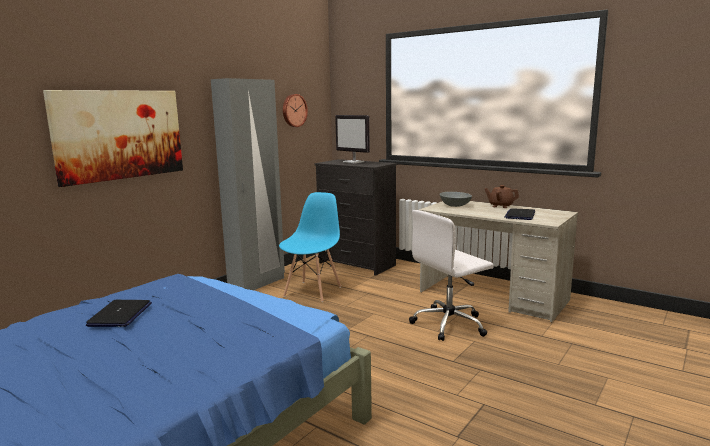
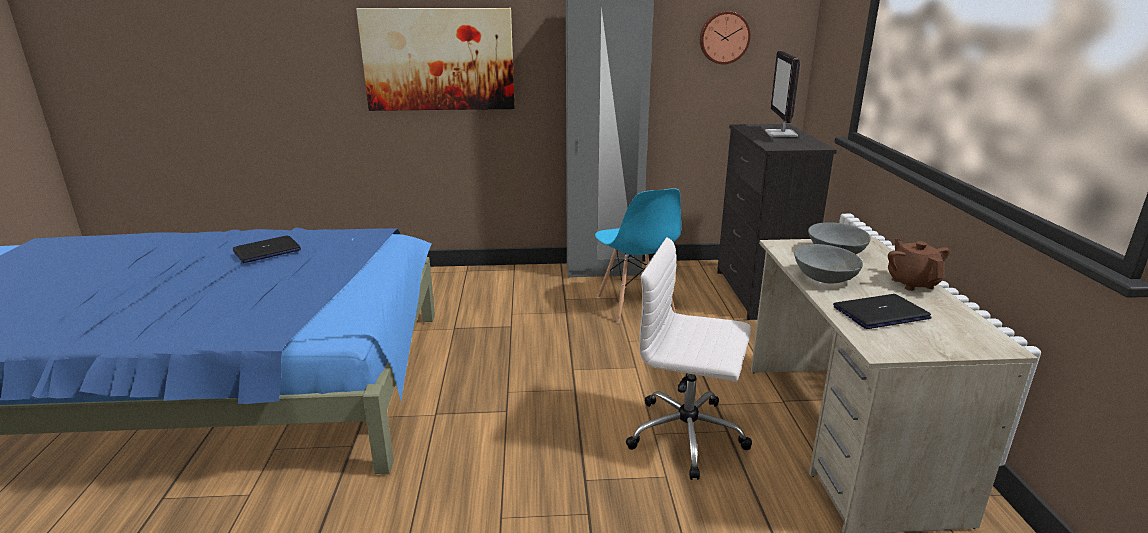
camera: 50 degrees right, 10 degrees up
blue chair [279,192,341,302] -> blue chair turned 90 degrees clockwise [595,188,681,324]
none -> grey bowl [794,244,863,284]

